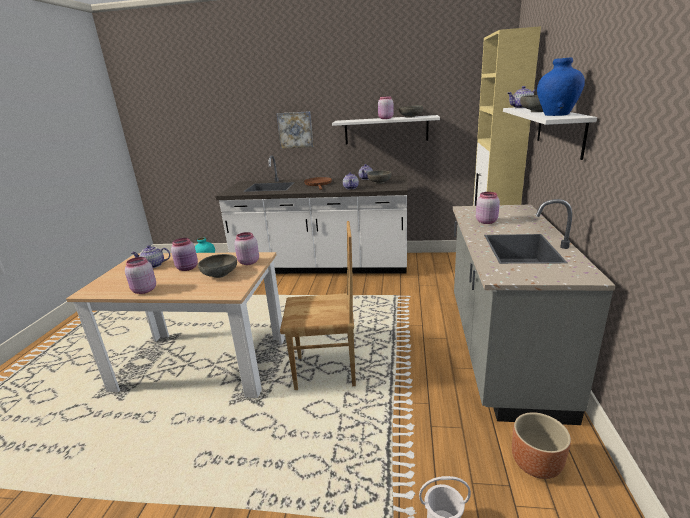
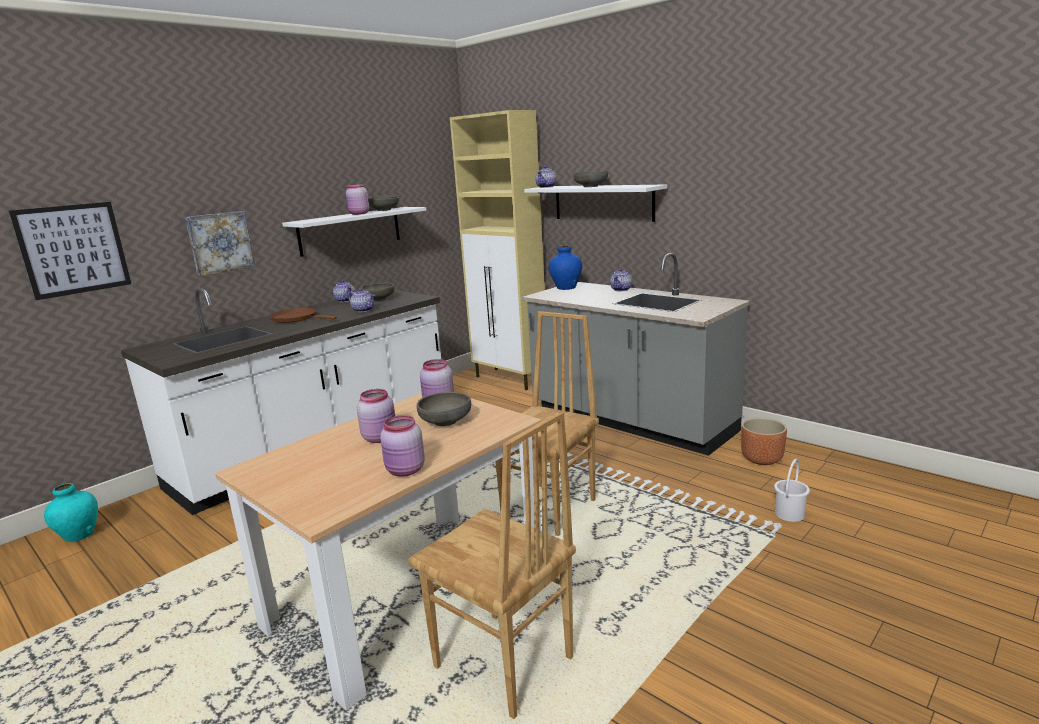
camera: 55 degrees left, 5 degrees down
teapot [131,245,170,268] -> teapot moved to [610,268,632,291]
pink jar [476,192,500,224] -> none
blue vase [537,57,585,116] -> blue vase moved to [549,245,582,290]
none -> picture [9,202,131,300]
none -> brown chair [408,411,576,719]

